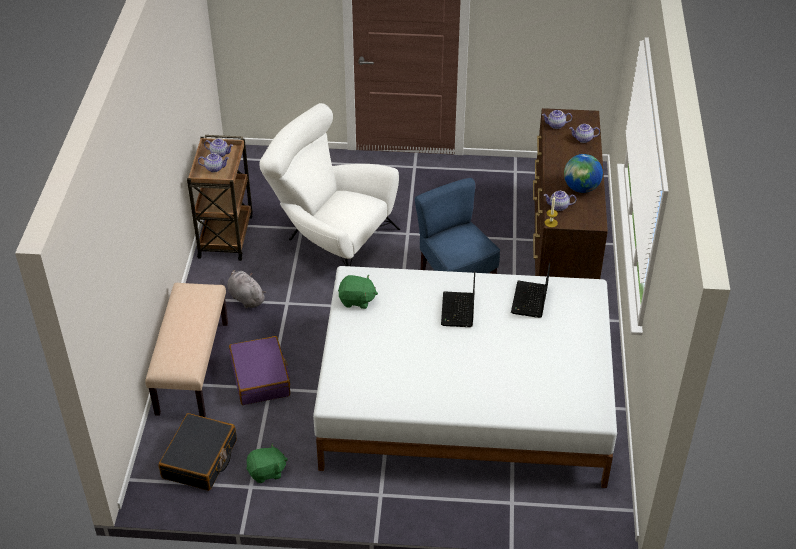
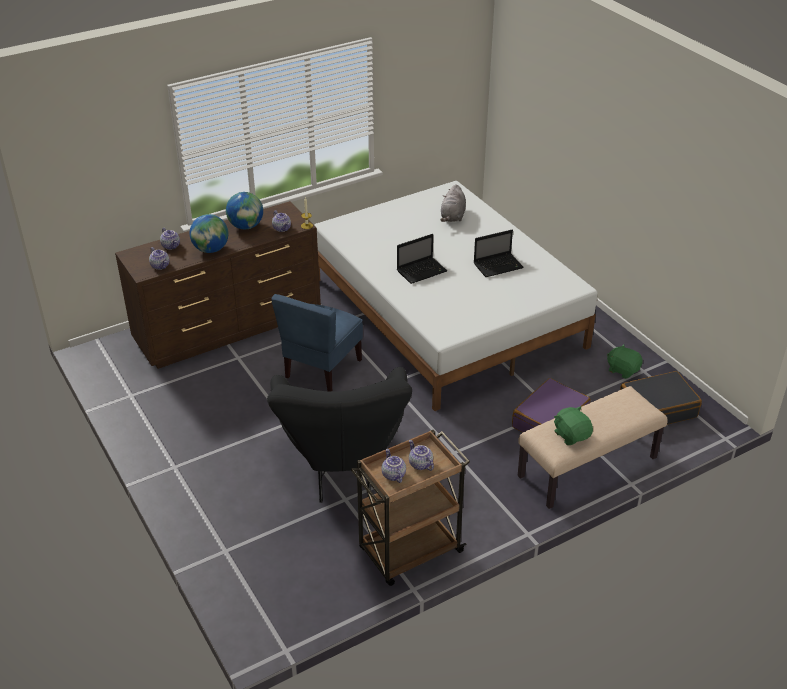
camera: 125 degrees left, 5 degrees down
grey plush toy [227,270,266,308] -> grey plush toy moved to [440,184,466,222]
white armchair [260,103,400,266] -> black armchair [267,367,412,503]
green plush toy [338,275,378,309] -> green plush toy moved to [554,406,593,445]
laptop [511,263,550,318] -> laptop moved to [474,230,524,277]
none -> globe [190,214,228,253]

